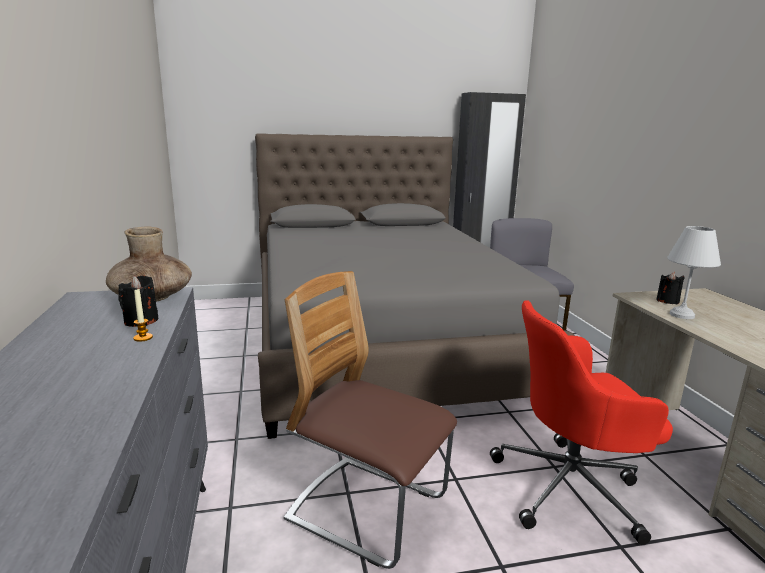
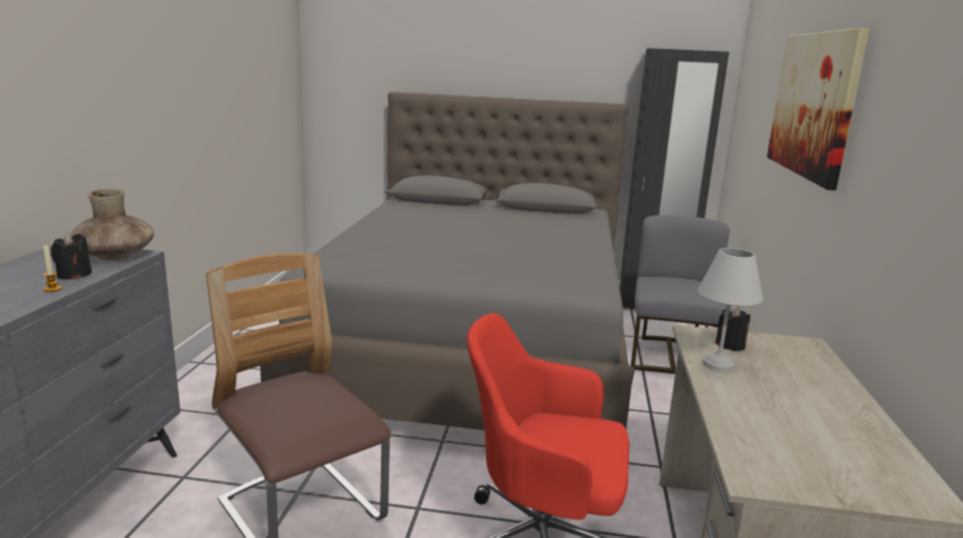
camera: 20 degrees right, 0 degrees up
none -> picture [767,28,869,191]

